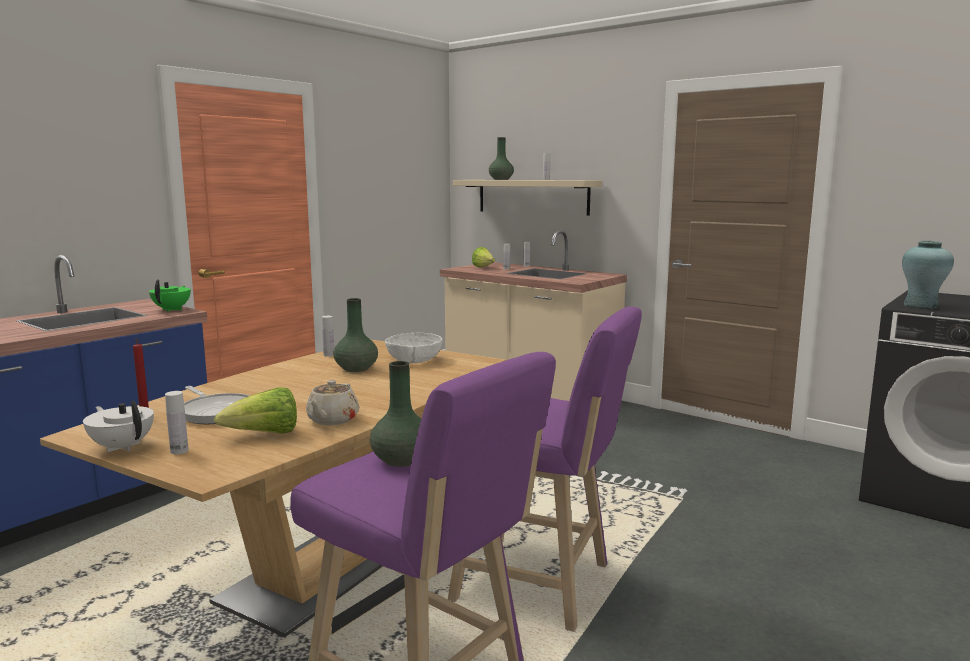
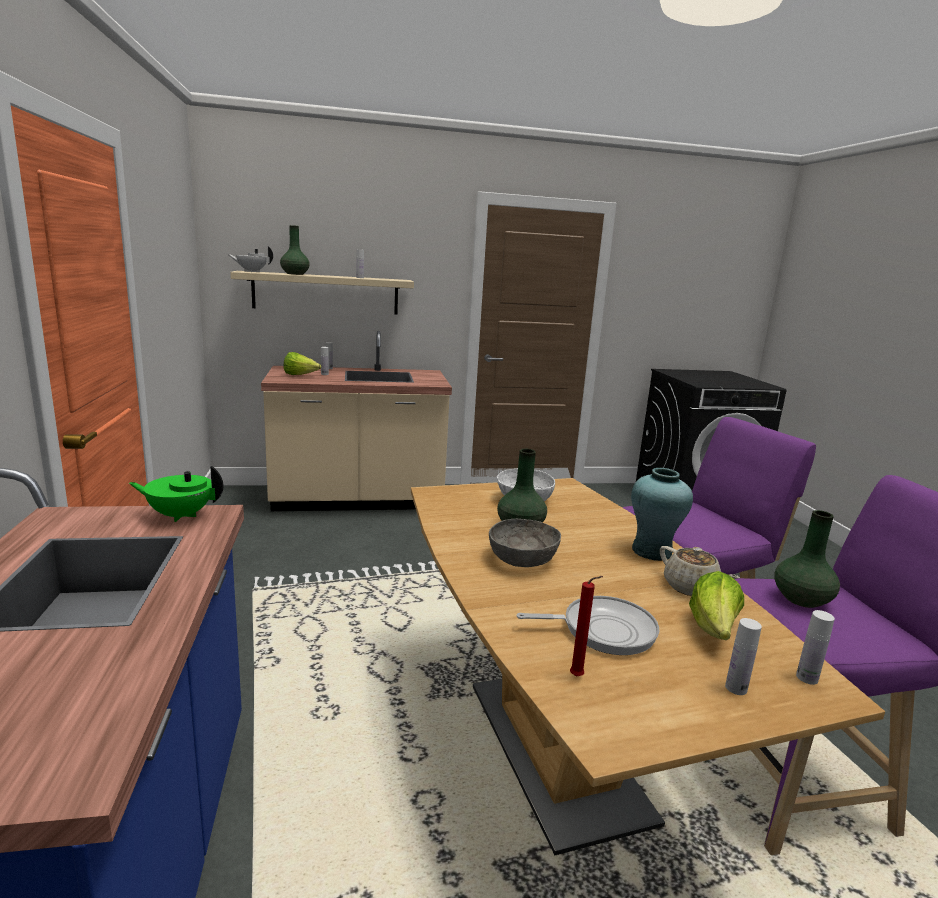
camera: 50 degrees left, 5 degrees up
white teapot [83,401,154,452] -> white teapot moved to [228,246,273,272]
green teapot [149,279,191,312] -> green teapot turned 45 degrees counterclockwise [129,466,223,522]
white bottle [322,316,334,357] -> white bottle moved to [796,610,835,685]
turquoise vase [902,241,954,309] -> turquoise vase moved to [631,468,693,561]
none -> grey bowl [489,519,561,567]

